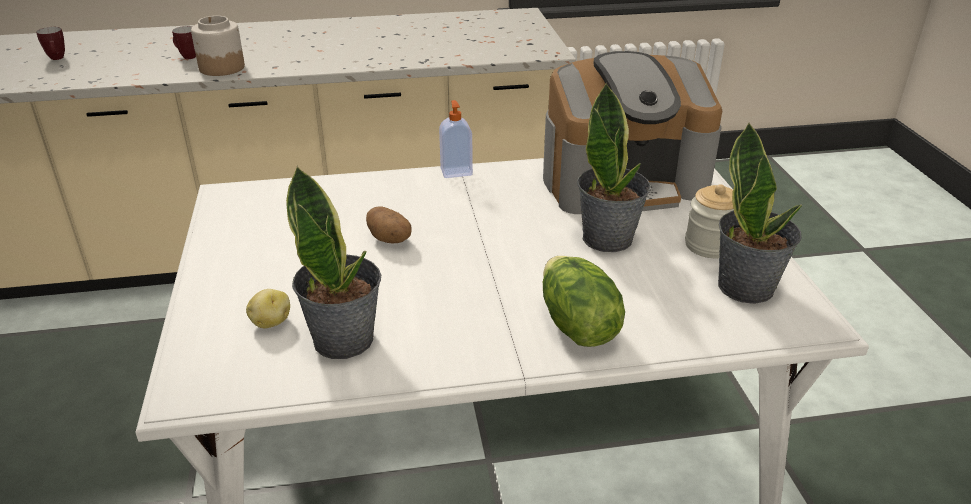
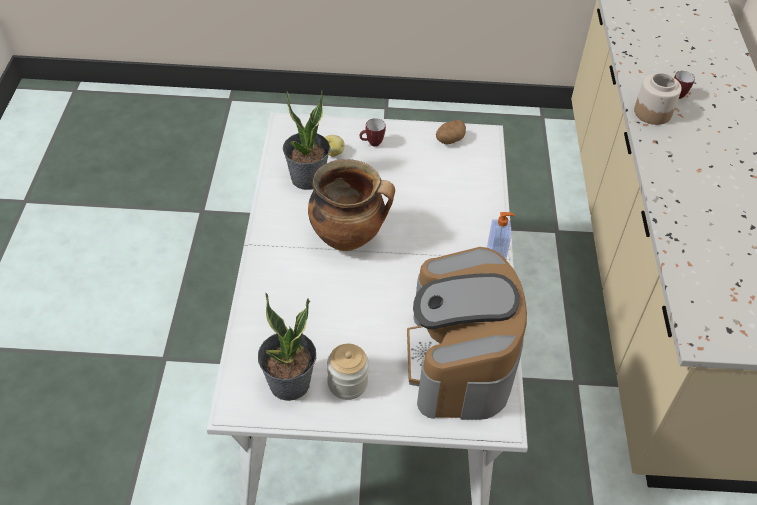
camera: 100 degrees right, 15 degrees up
mug [36,27,65,60] -> mug moved to [360,118,386,147]
potato [366,206,412,243] -> potato moved to [436,120,466,144]
lettuce [543,256,625,347] -> none
potted plant [577,82,651,252] -> none
none -> cooking pot [308,159,395,251]

